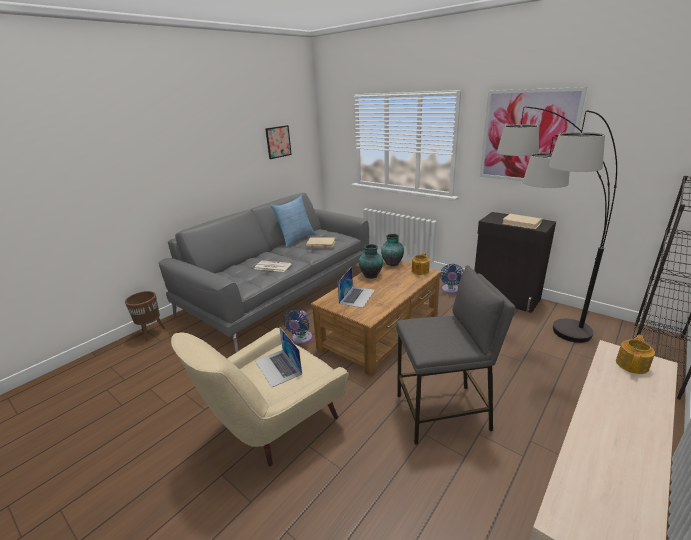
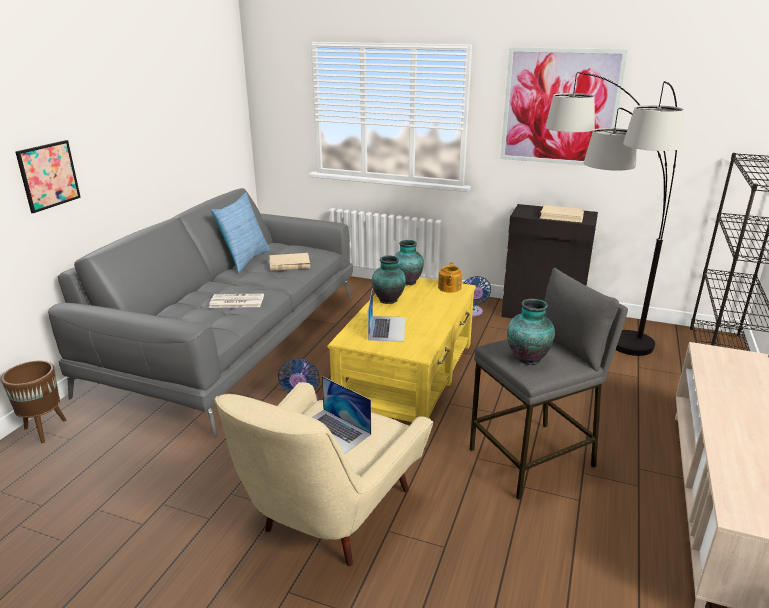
camera: 20 degrees left, 0 degrees up
picture [265,125,292,159] -> picture moved to [15,140,81,213]
brown coffee table [311,259,442,377] -> yellow coffee table [328,277,476,422]
teapot [616,335,655,374] -> none
none -> vase [507,299,555,365]

